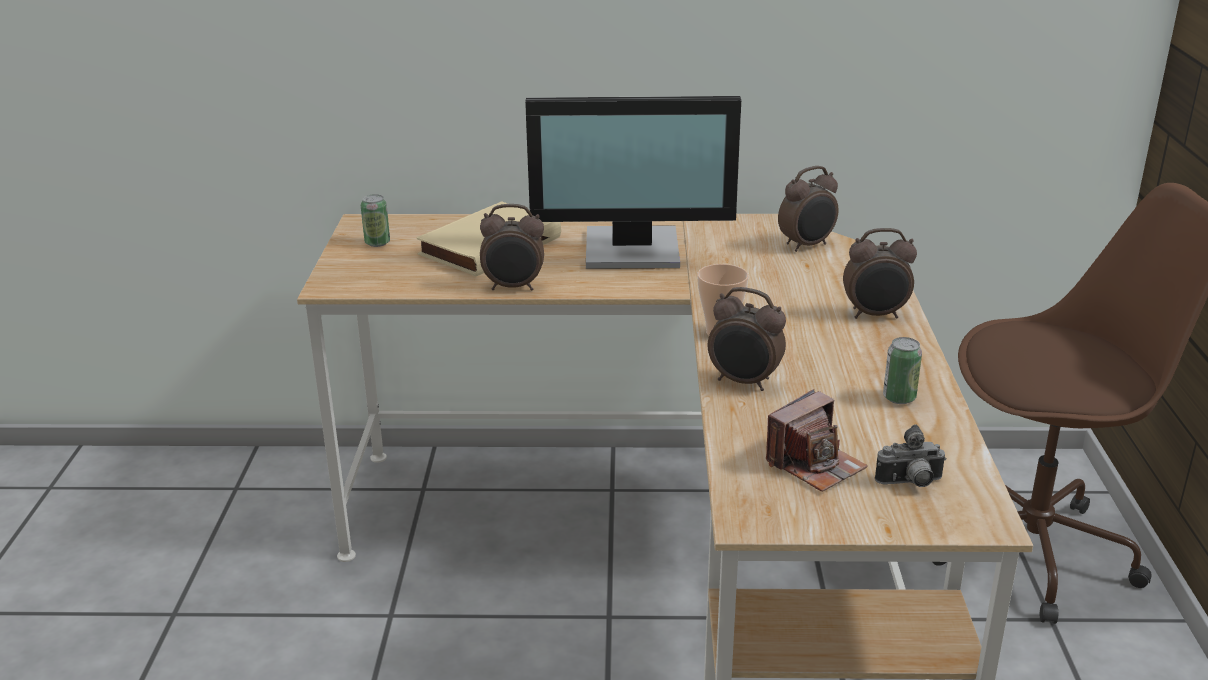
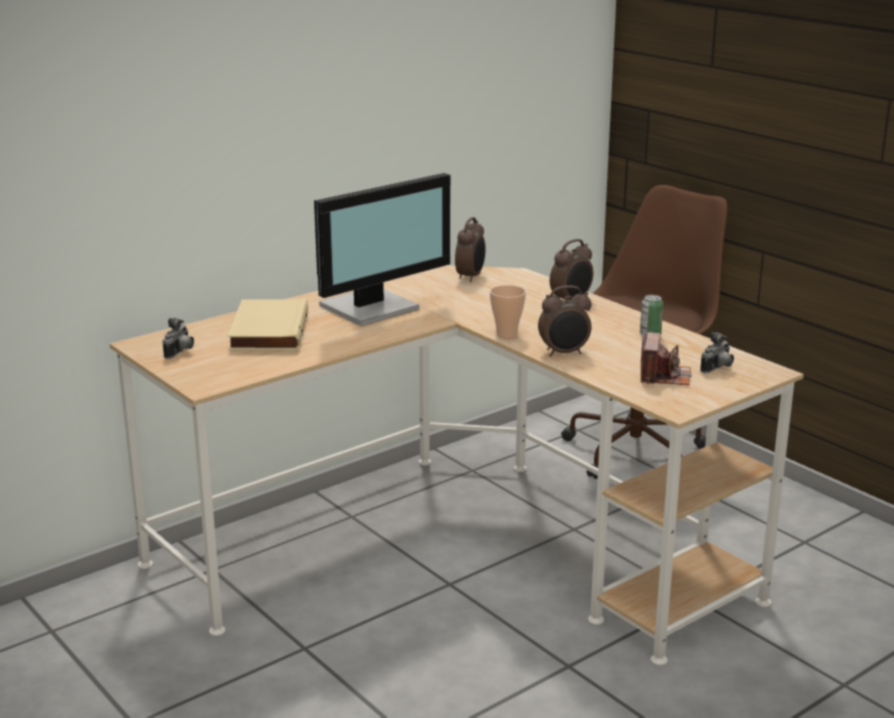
camera: 40 degrees left, 5 degrees down
can [361,194,390,247] -> camera [163,318,194,359]
alarm clock [480,204,544,291] -> none

